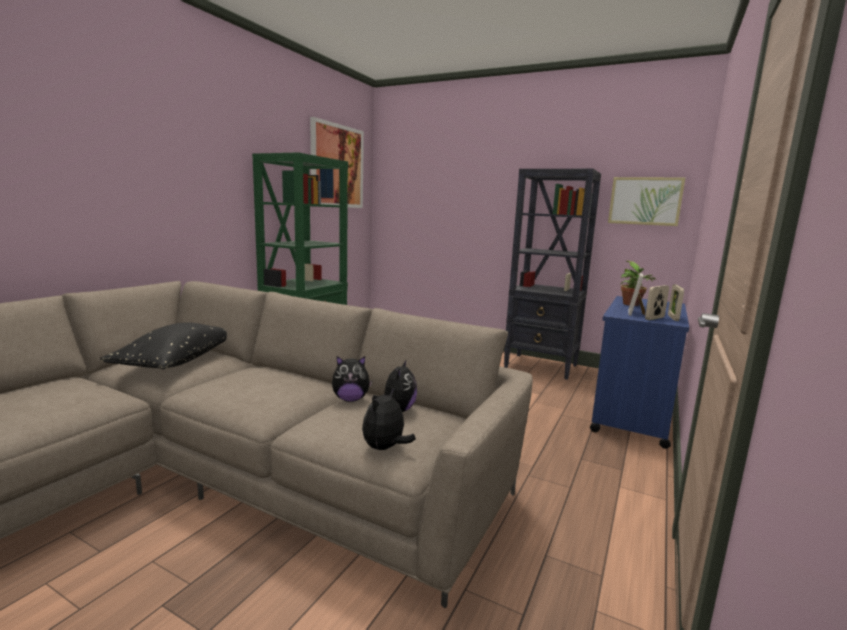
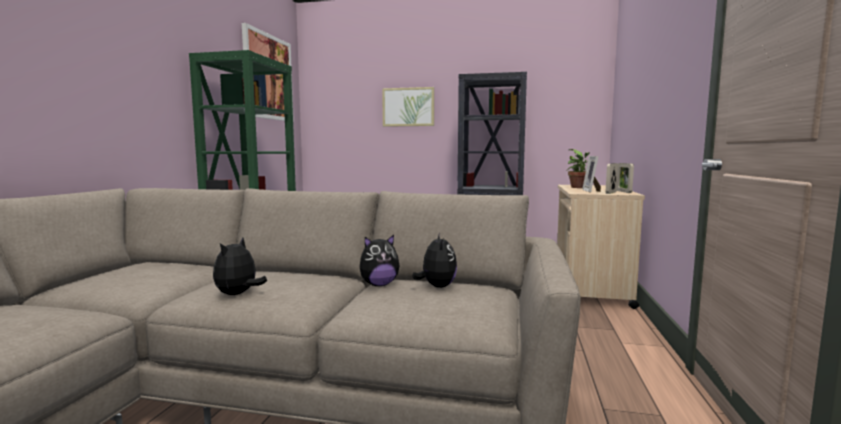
camera: 15 degrees left, 5 degrees down
black pillow [100,322,227,369] -> none
plush toy [362,387,416,450] -> plush toy moved to [213,238,267,295]
blue cart [590,296,689,449] -> beige cart [557,185,645,309]
picture [608,177,685,226] -> picture moved to [382,87,434,127]

